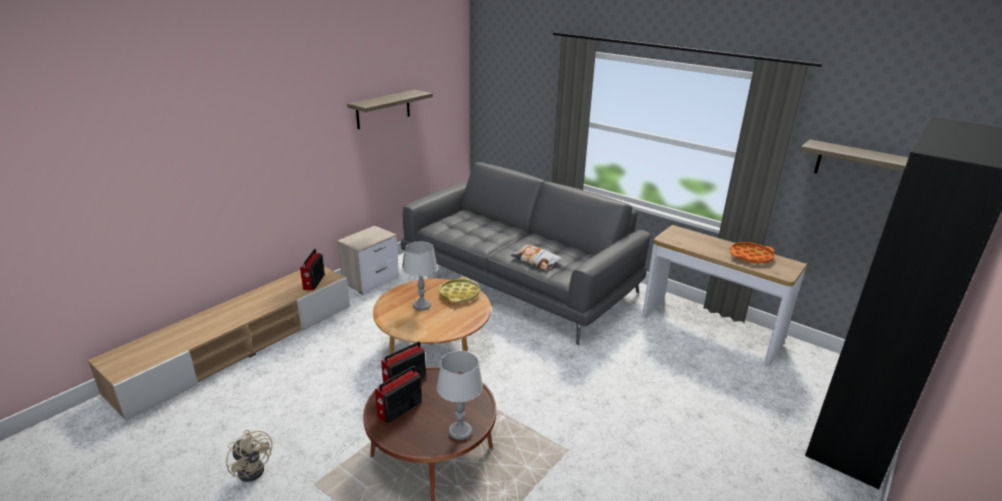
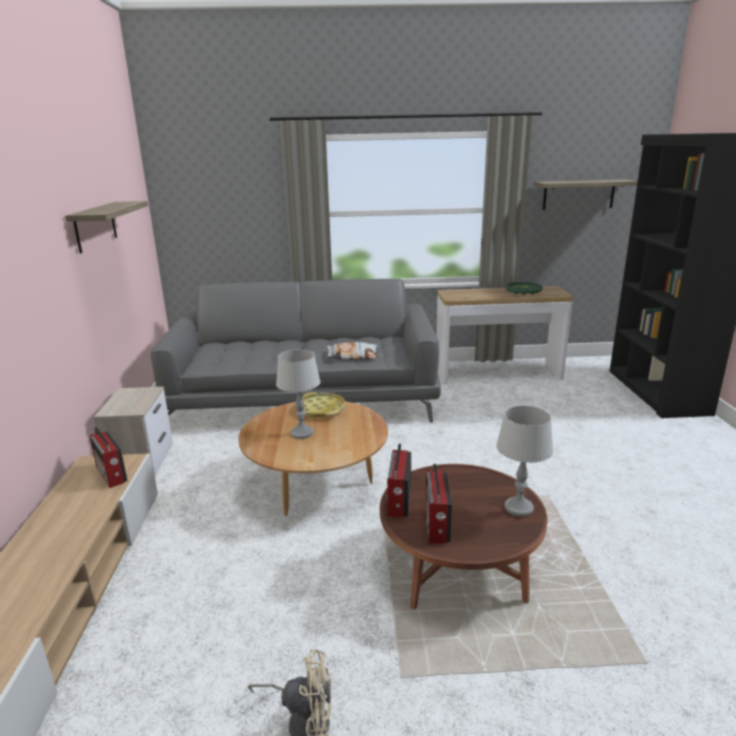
camera: 40 degrees left, 5 degrees down
orange tray [730,242,774,263] -> green tray [505,282,543,295]

